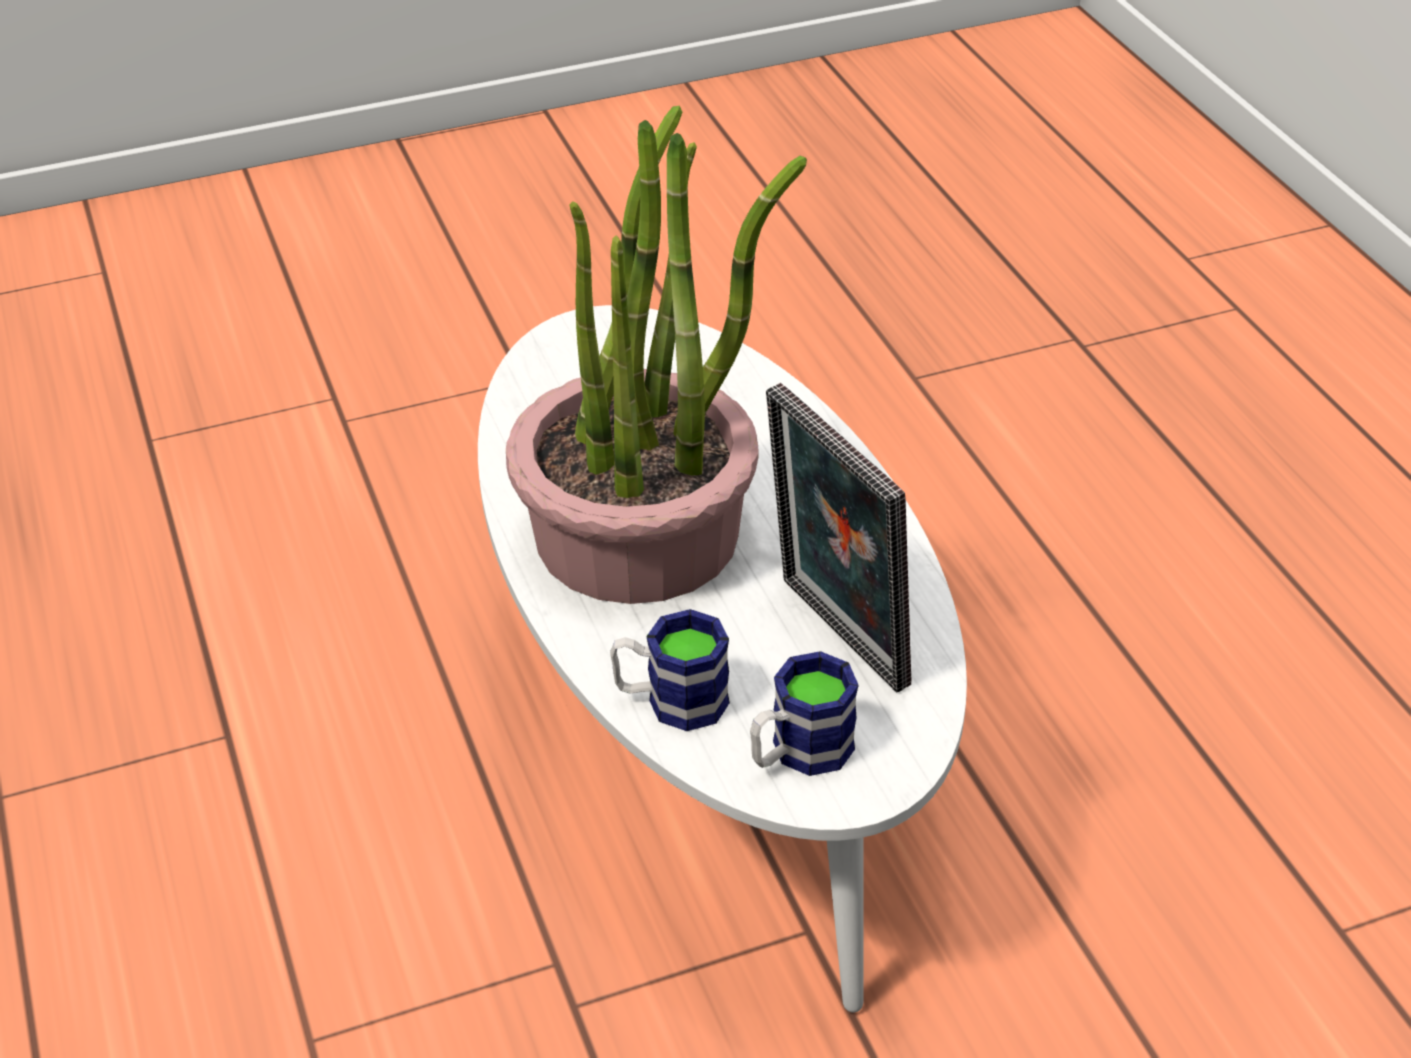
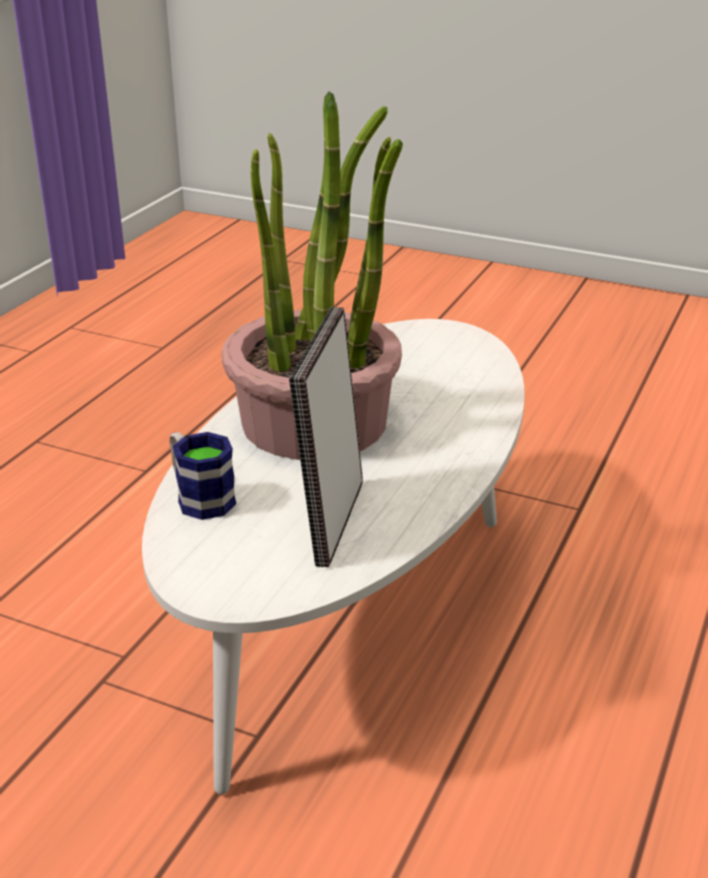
camera: 45 degrees right, 10 degrees down
mug [750,651,859,776] -> none

